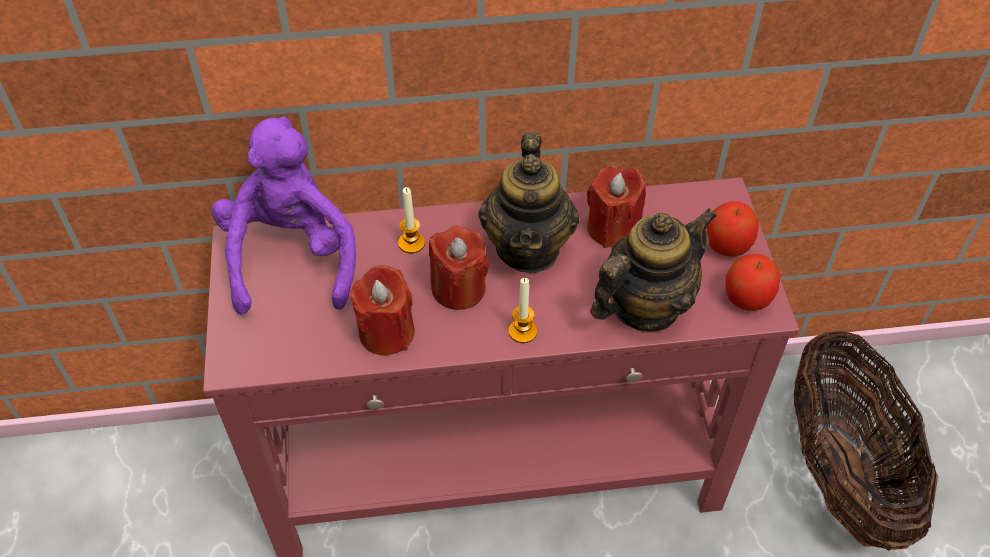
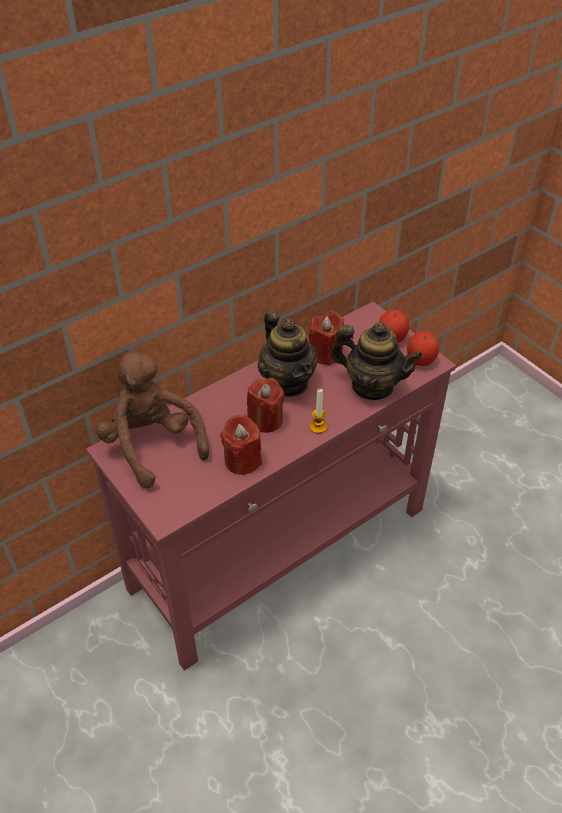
camera: 30 degrees left, 5 degrees down
purple plush toy [211,116,356,315] -> brown plush toy [96,352,209,489]
candle [398,187,425,253] -> none
teapot [590,208,717,331] -> teapot turned 90 degrees clockwise [330,322,423,400]
basket [794,331,938,551] -> none

